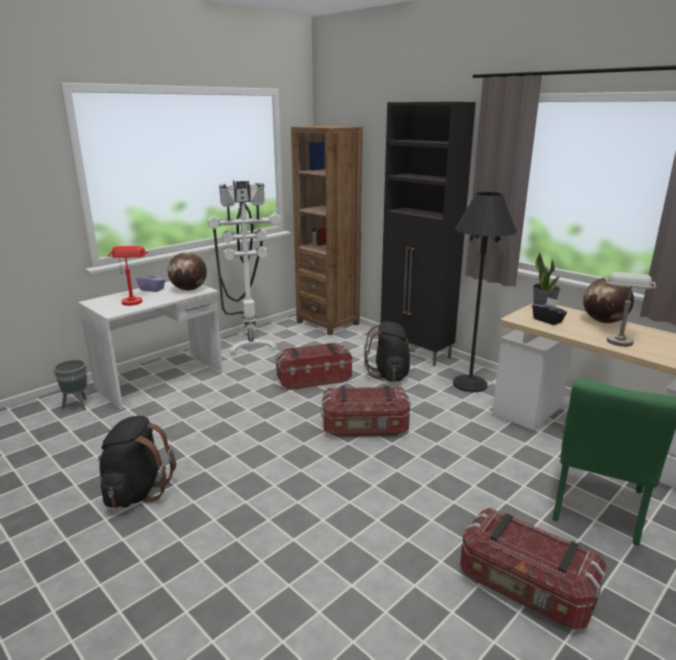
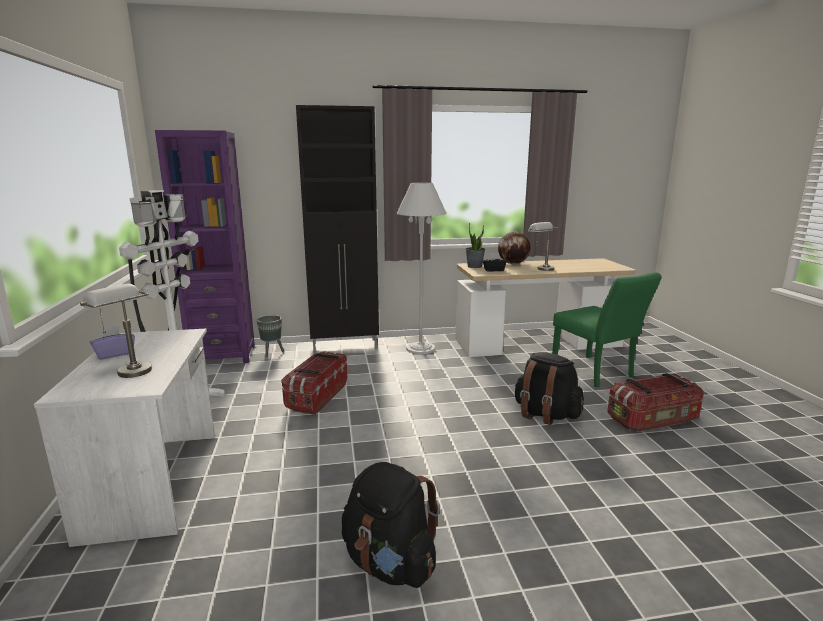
camera: 55 degrees left, 5 degrees down
grey planter [53,360,87,410] -> grey planter moved to [257,315,284,357]
red table lamp [107,246,148,306] -> grey table lamp [80,283,152,378]
globe [167,252,207,291] -> none
brown bookcase [291,126,363,335] -> purple bookcase [155,130,255,363]
storage box [321,385,411,437] -> none
black backpack [364,321,415,382] -> black backpack moved to [515,352,584,425]
black floor lamp [453,192,517,392] -> white floor lamp [397,182,447,354]

